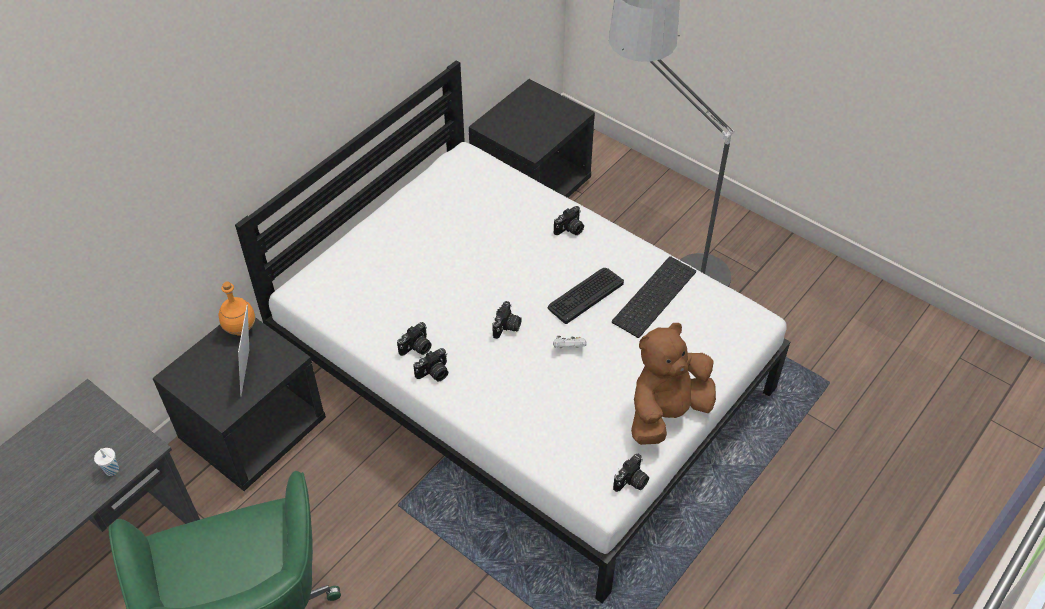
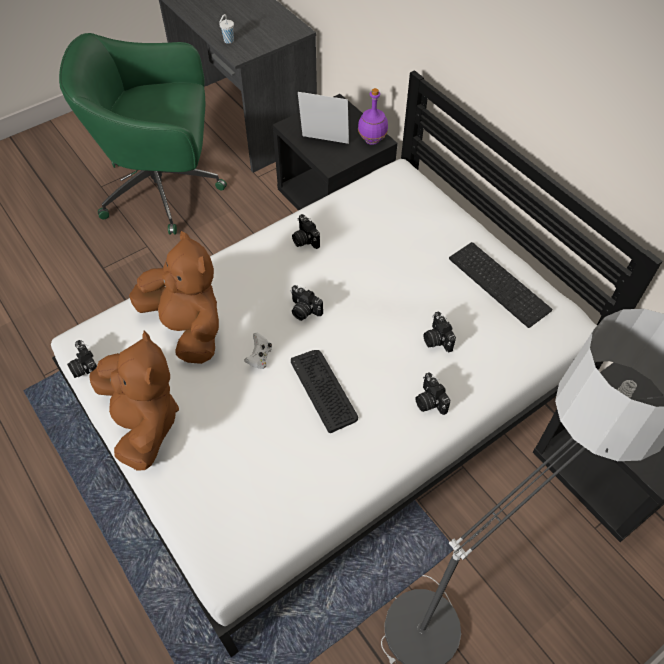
camera: 105 degrees right, 5 degrees up
orange bottle [219,281,256,336] -> purple bottle [358,88,388,145]
camera [413,348,448,381] -> camera moved to [424,311,456,352]
keyboard [612,256,696,338] -> keyboard moved to [449,242,552,328]
none -> brown plush toy [129,231,219,364]

